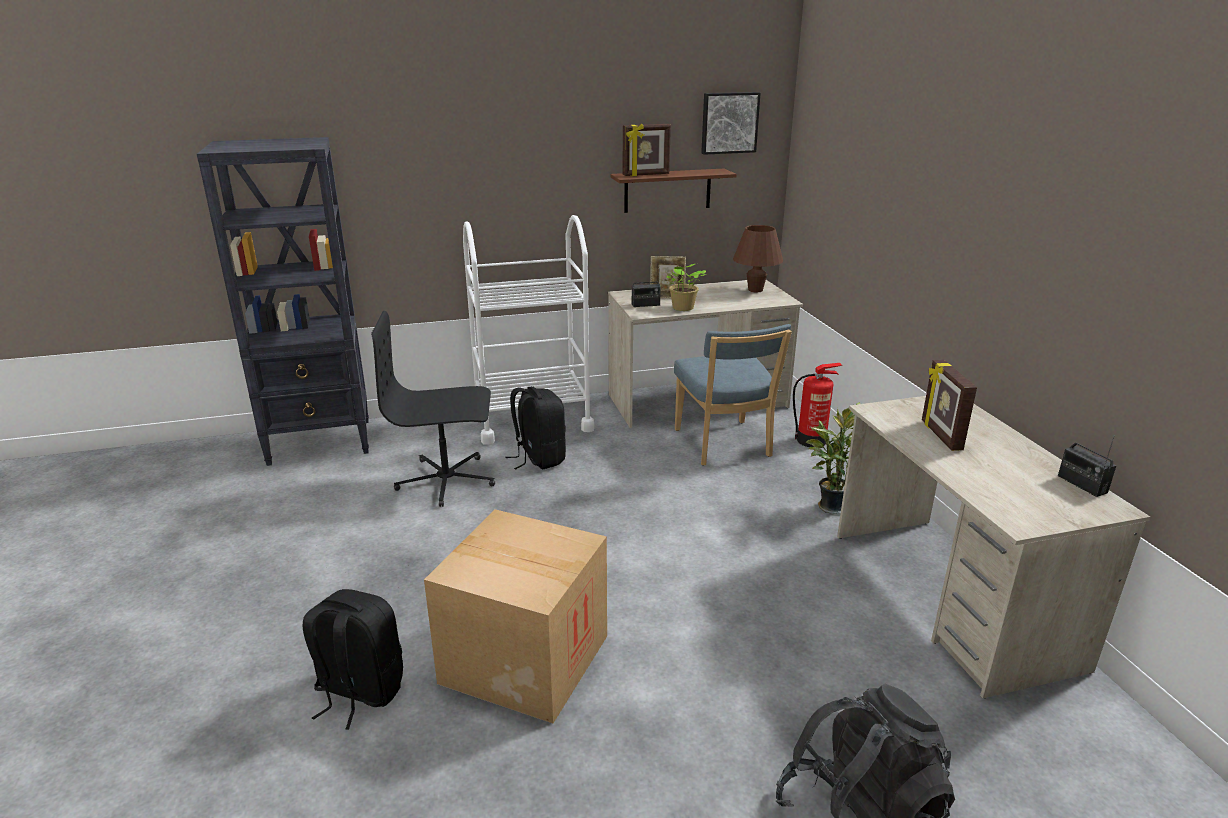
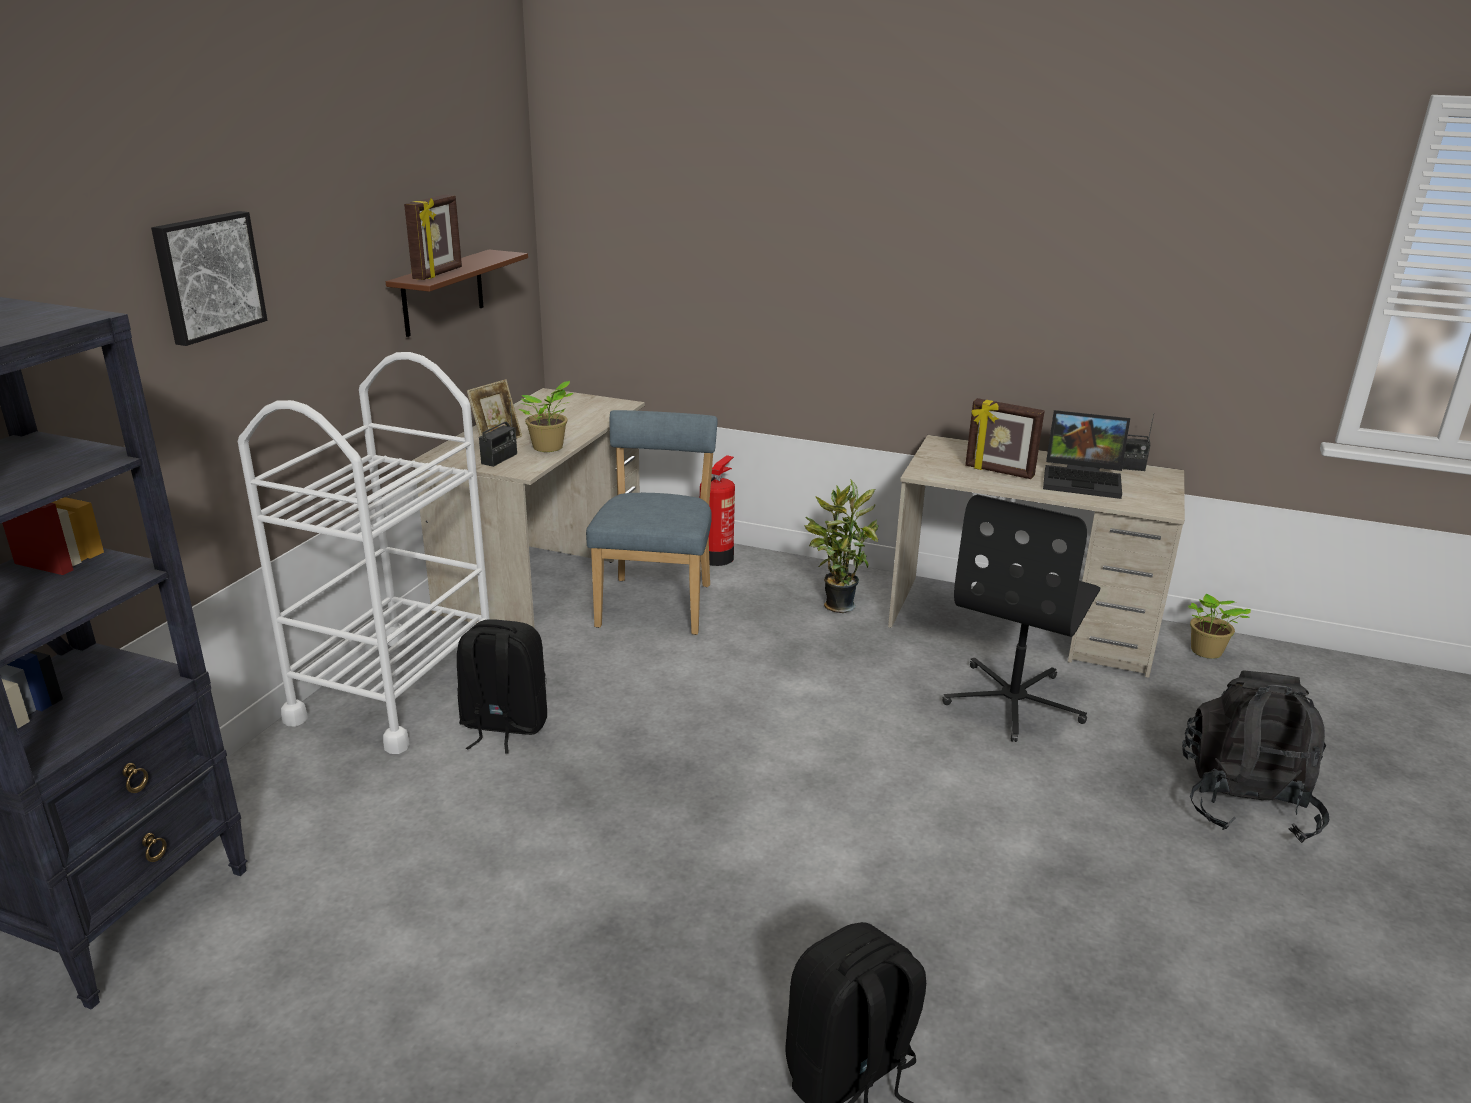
camera: 55 degrees left, 0 degrees up
black office chair [371,311,495,507] -> black office chair moved to [942,494,1100,742]
cardboard box [424,509,607,723] -> none
blue chair [674,324,792,466] -> blue chair turned 105 degrees counterclockwise [586,410,718,635]
picture [701,92,761,155] -> picture moved to [151,211,267,346]
brown table lamp [733,225,783,292] -> none
none -> laptop [1043,410,1130,499]
none -> potted plant [1188,594,1251,659]

